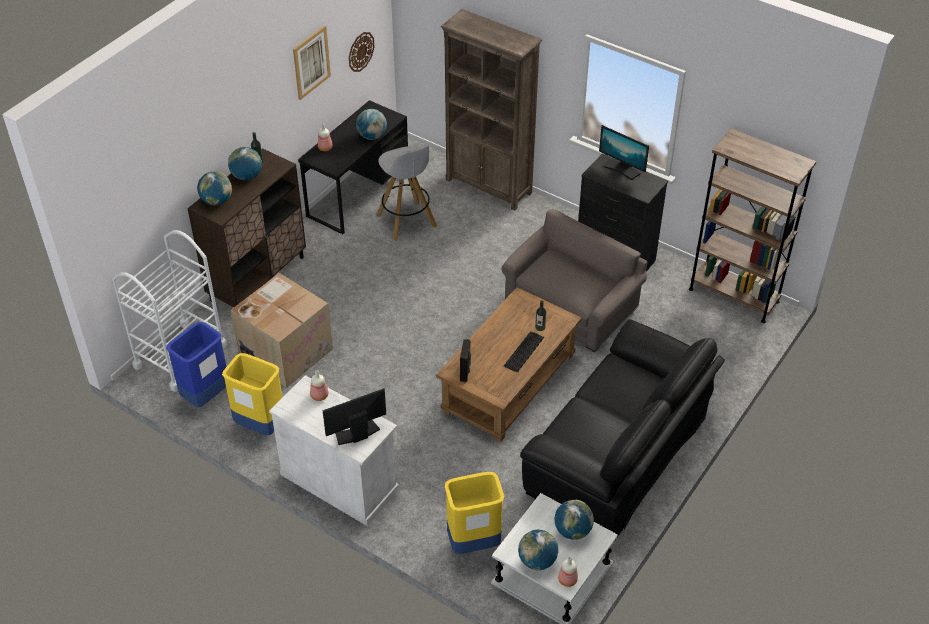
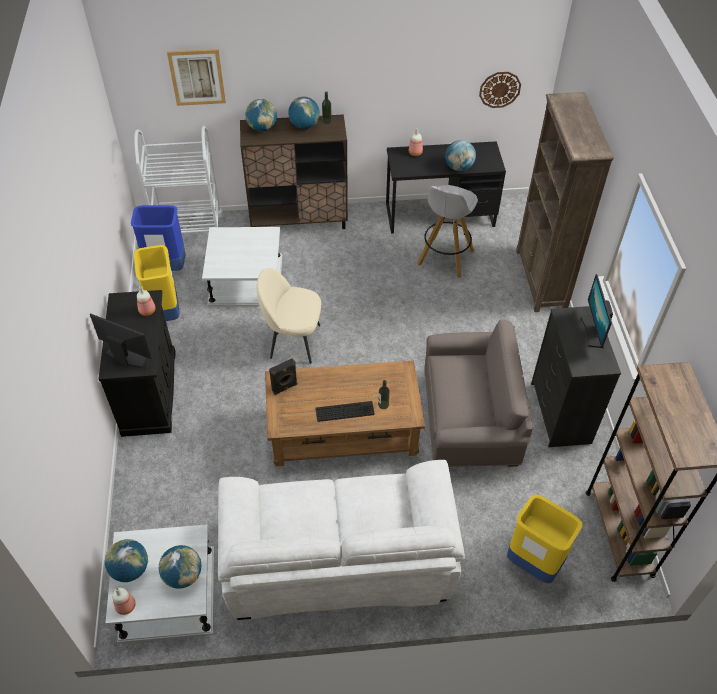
camera: 50 degrees right, 5 degrees up
cardboard box [231,273,333,388] -> white side table [202,227,282,307]
white cabinet [269,375,399,526] -> black cabinet [99,290,176,437]
picture [293,26,331,100] -> picture moved to [167,49,226,106]
yellow trash can [445,472,504,554] -> yellow trash can moved to [507,494,582,583]
black sofa [520,319,725,539] -> white sofa [218,460,465,620]
none -> beige chair [257,268,321,364]

